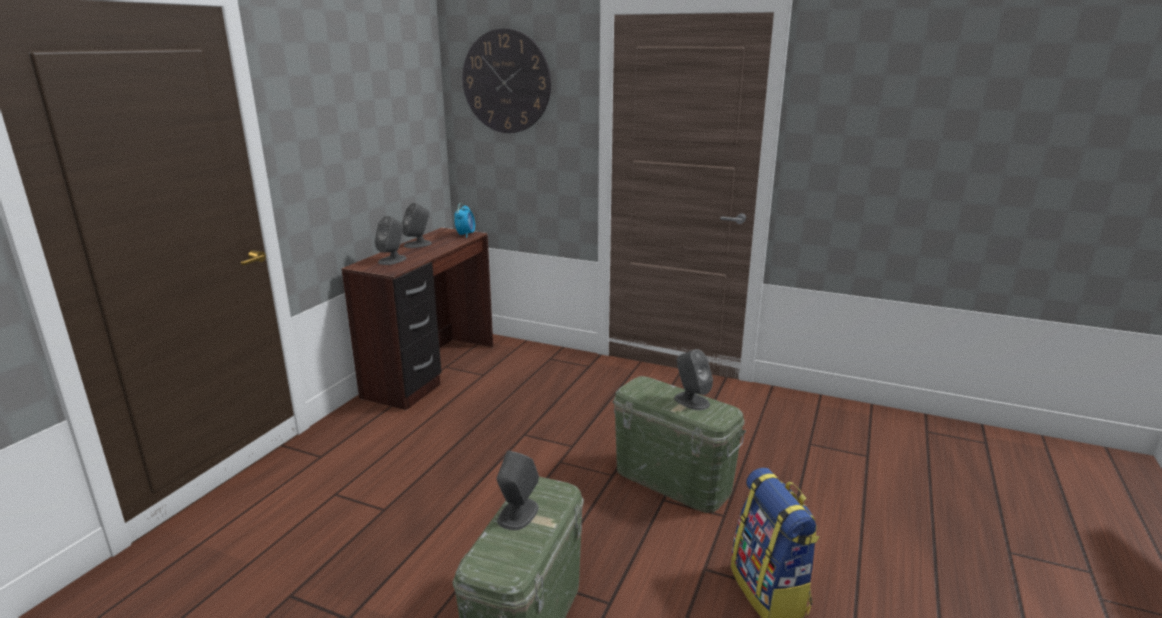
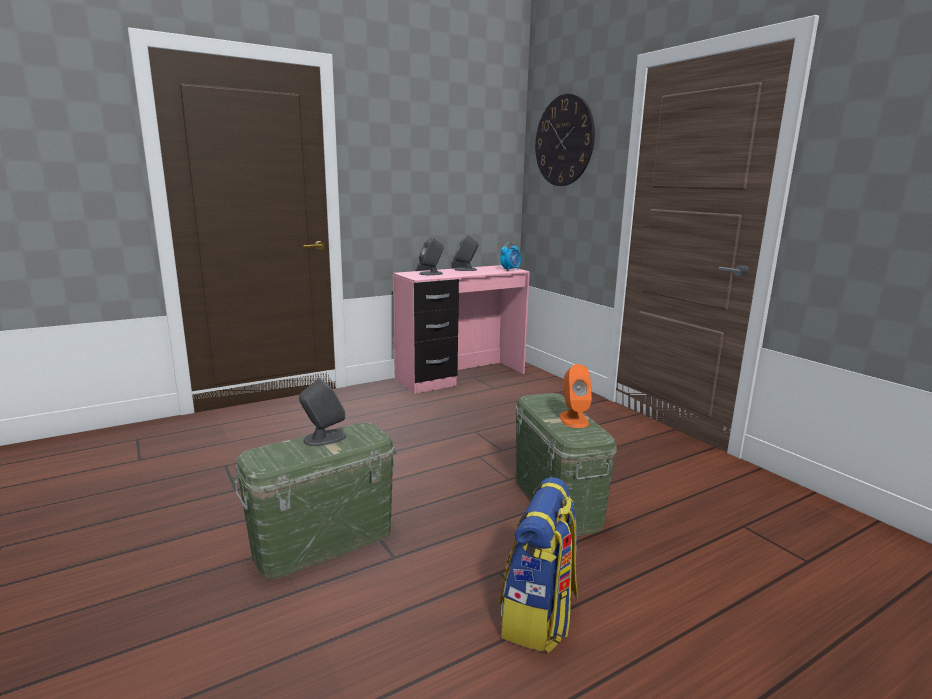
camera: 35 degrees right, 5 degrees down
brown desk [342,227,493,410] -> pink desk [393,265,530,394]
grey speaker [674,349,713,410] -> orange speaker [559,364,592,428]

